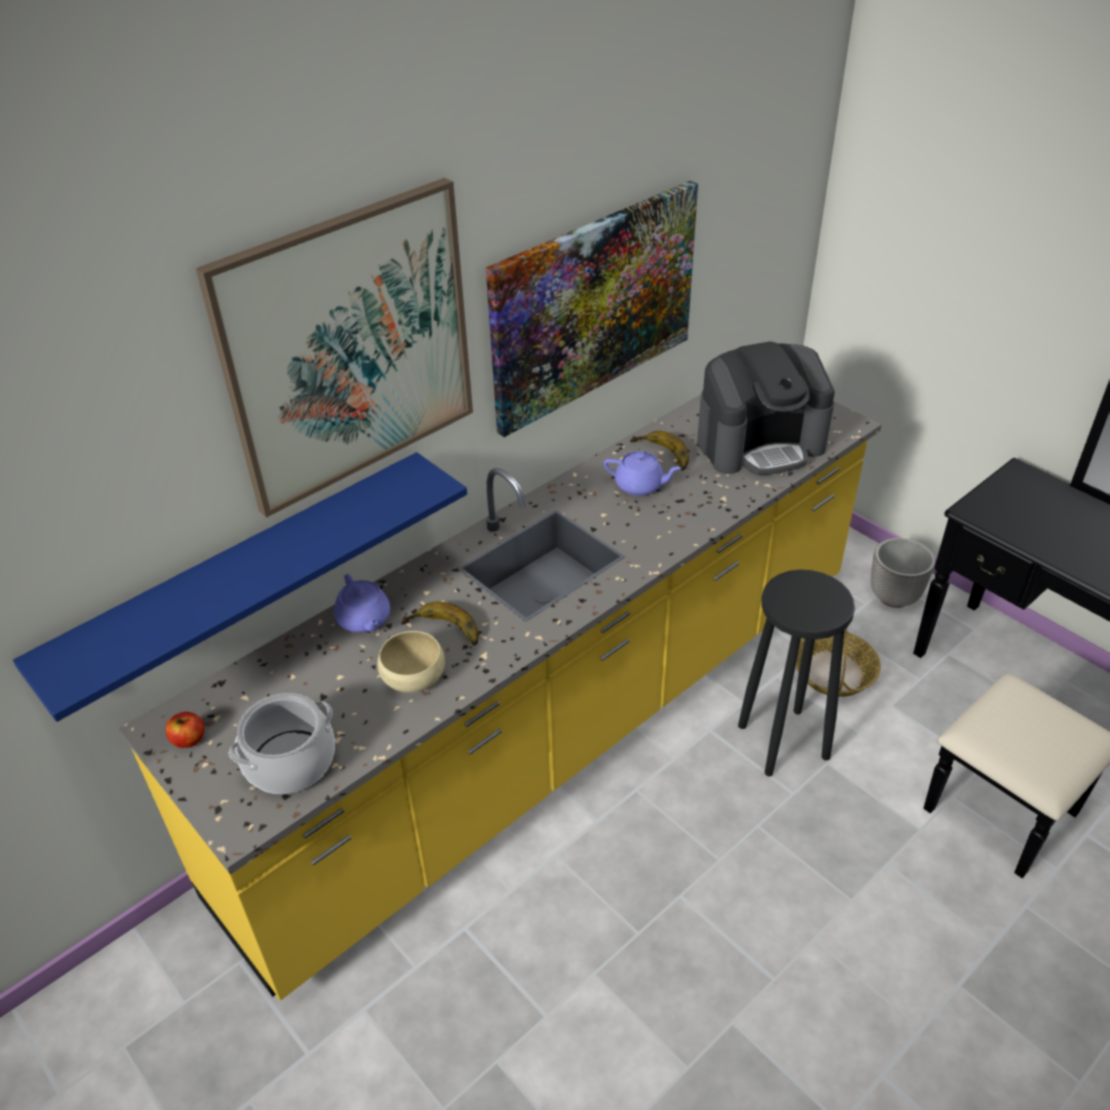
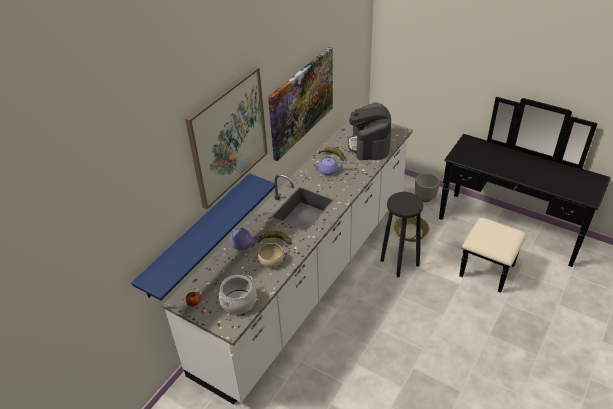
camera: 15 degrees left, 0 degrees up
yellow counter [118,394,882,1001] -> white counter [163,118,413,404]
coffee machine [697,341,835,475] -> coffee machine turned 120 degrees clockwise [348,103,391,160]

